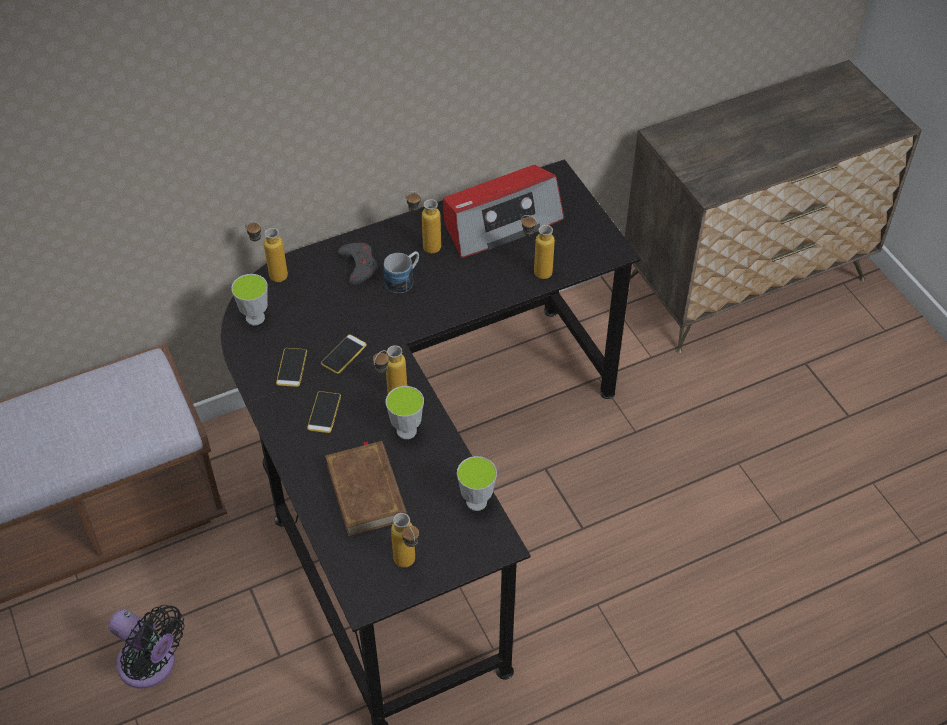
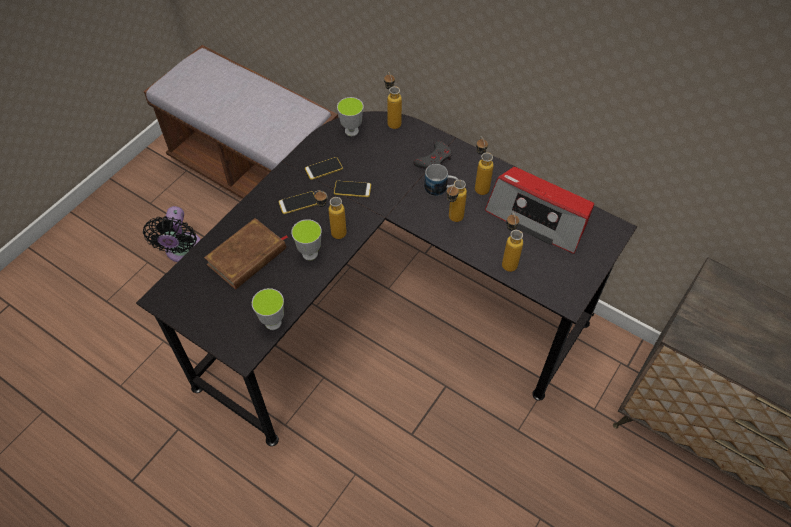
camera: 60 degrees right, 5 degrees up
bottle [391,513,419,568] -> bottle moved to [447,180,467,222]

